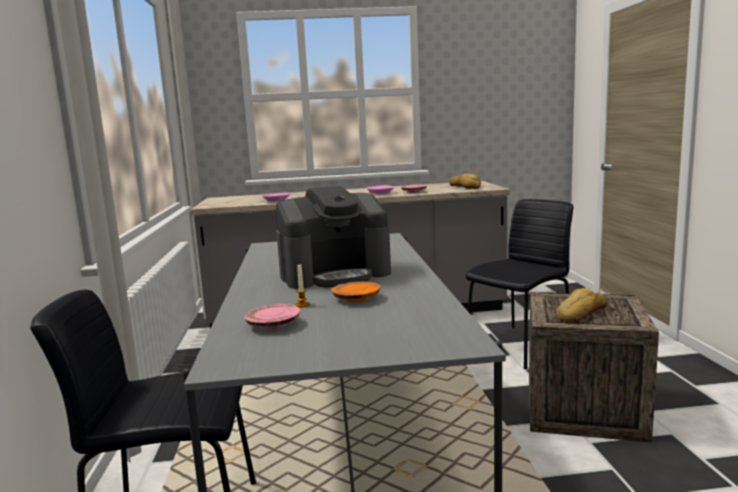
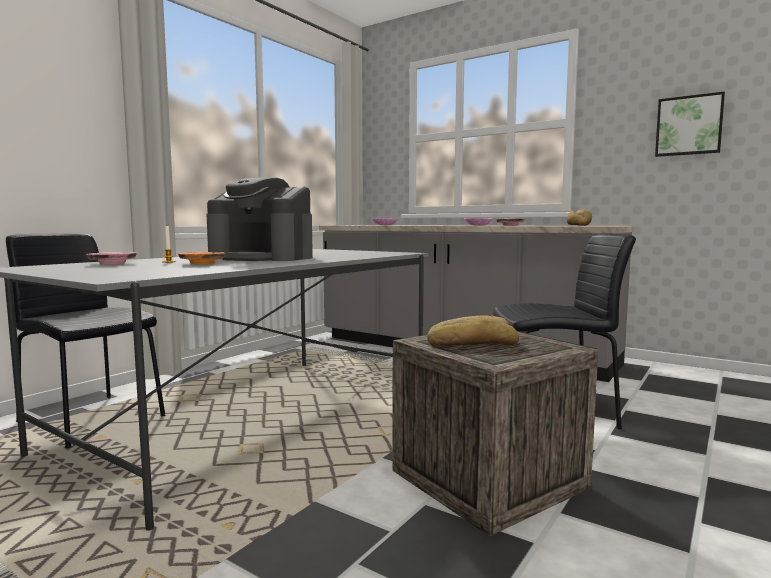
camera: 40 degrees right, 5 degrees down
none -> picture [655,91,725,157]

